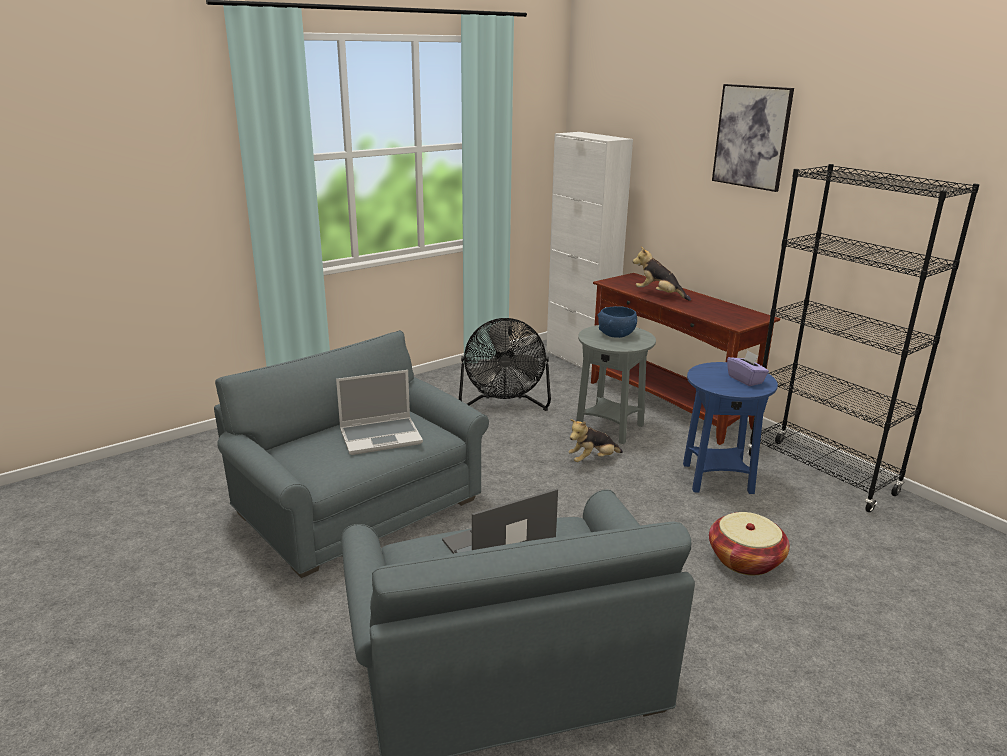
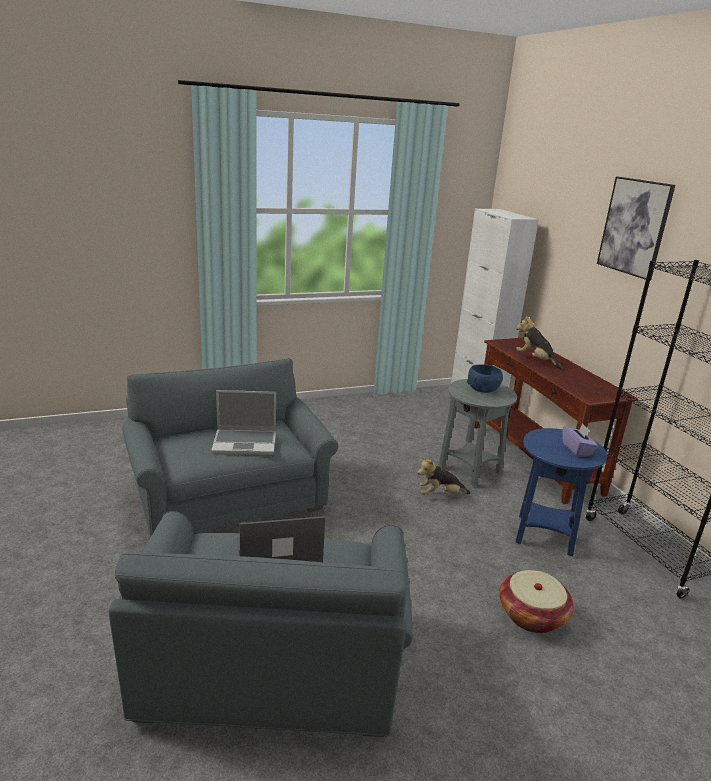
camera: 15 degrees right, 0 degrees up
black fan [459,318,551,411] -> none

